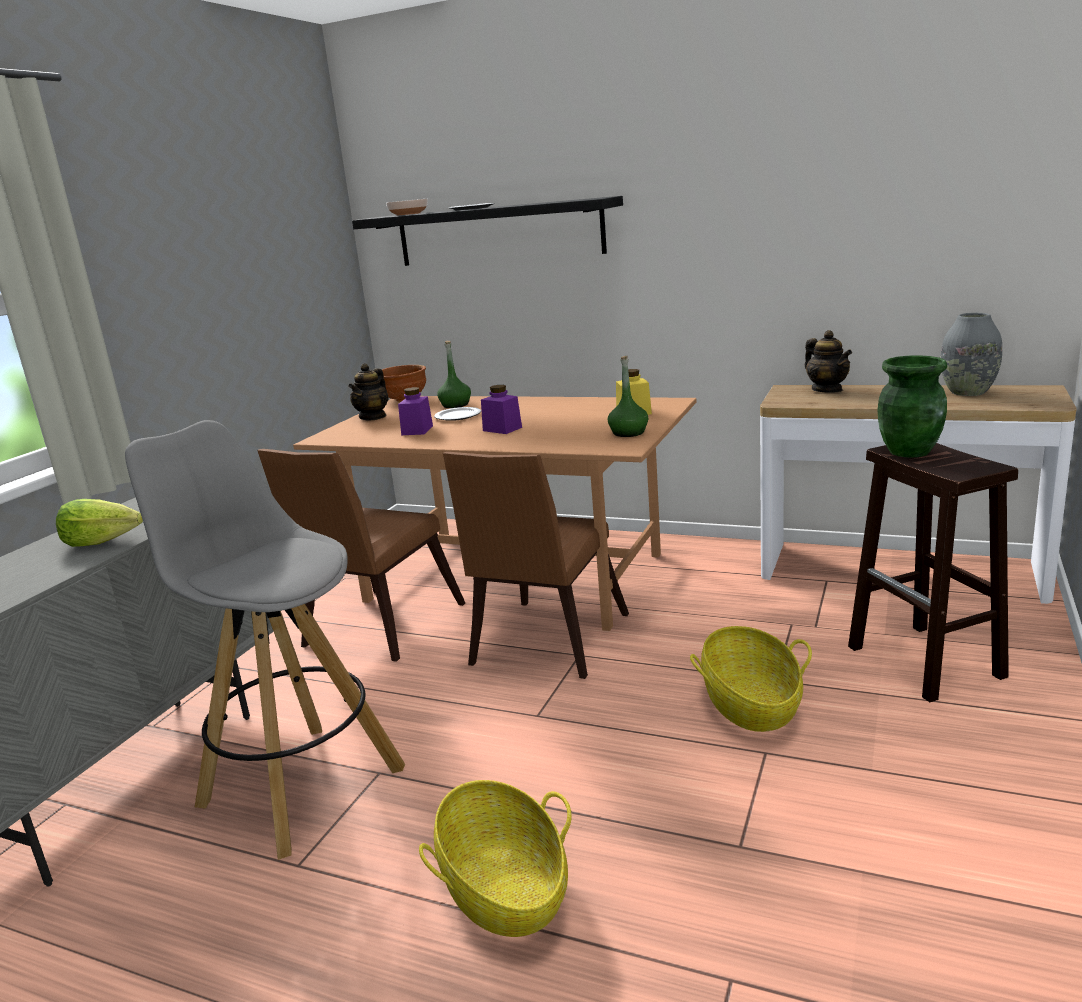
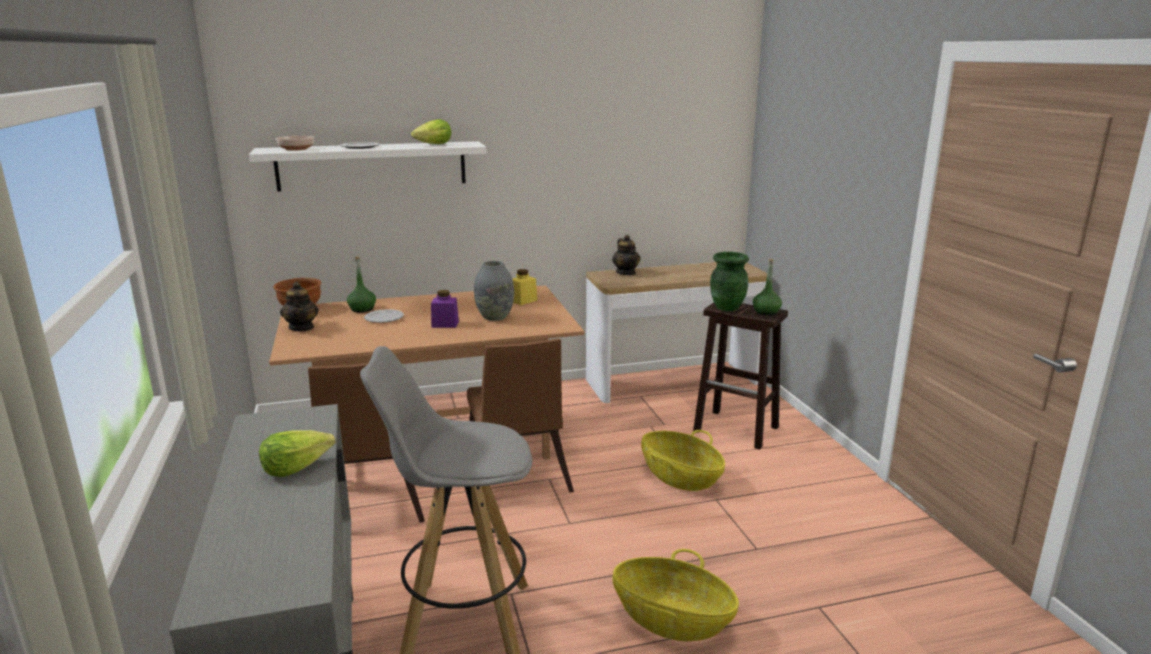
camera: 40 degrees left, 0 degrees up
black shelf [352,196,623,266] -> white shelf [249,141,487,191]
purple jar [398,387,433,435] -> none
green bottle [608,356,648,437] -> green bottle moved to [753,259,782,315]
teapot [805,330,852,393] -> teapot turned 45 degrees clockwise [612,234,641,275]
grey vase [940,313,1002,396] -> grey vase moved to [474,261,514,321]
none -> lettuce [411,119,451,144]

